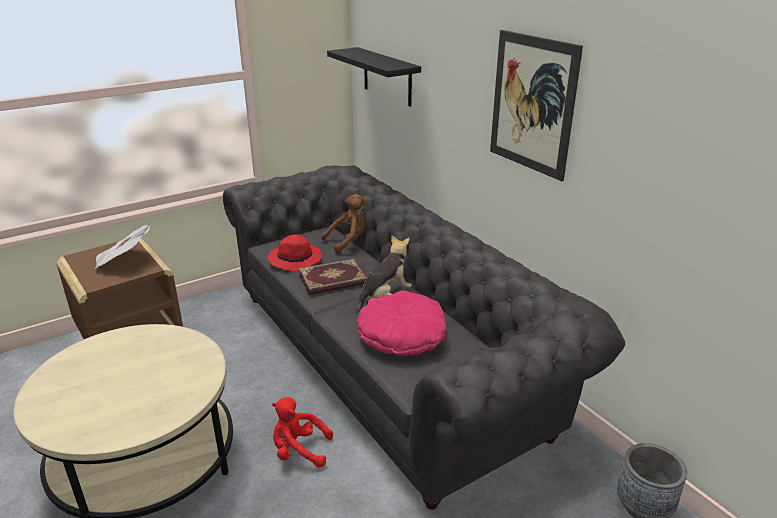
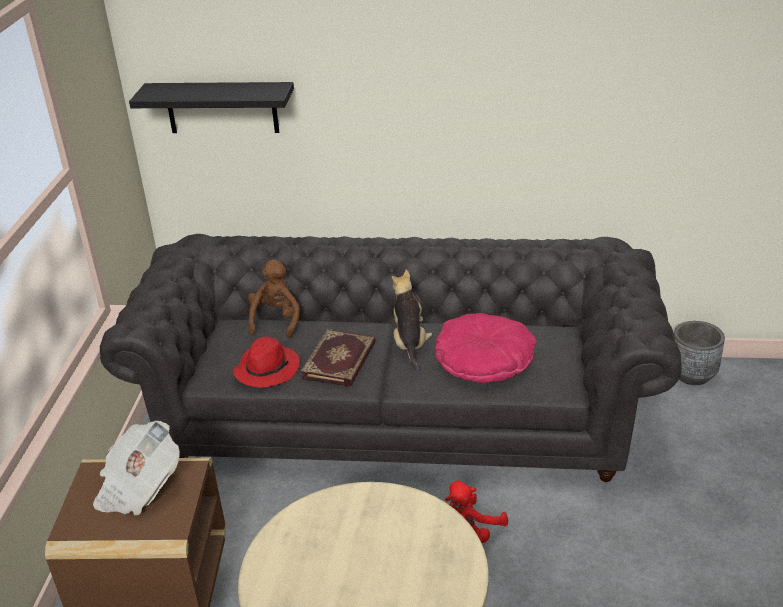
camera: 50 degrees left, 5 degrees up
picture [490,30,583,181] -> none

